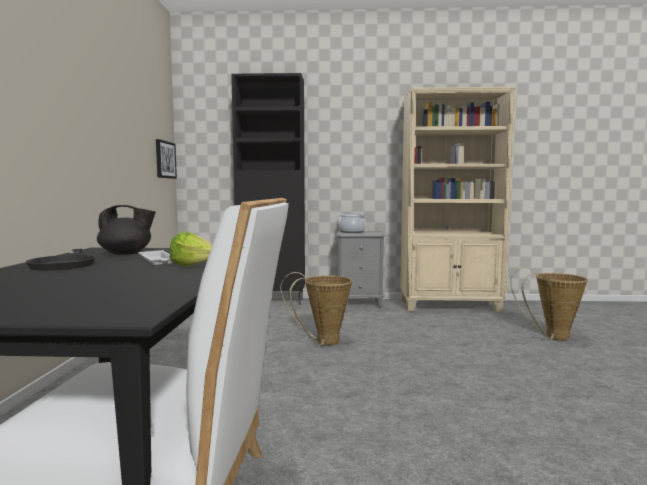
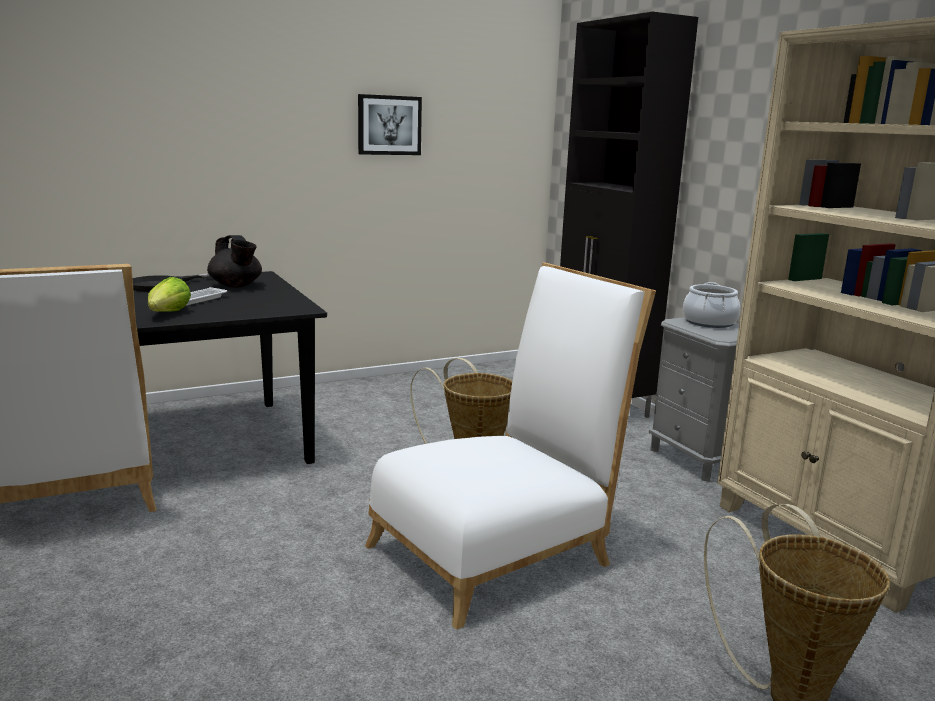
camera: 60 degrees right, 10 degrees up
picture [156,139,177,179] -> picture moved to [358,94,422,155]
none -> white chair [365,262,656,630]

